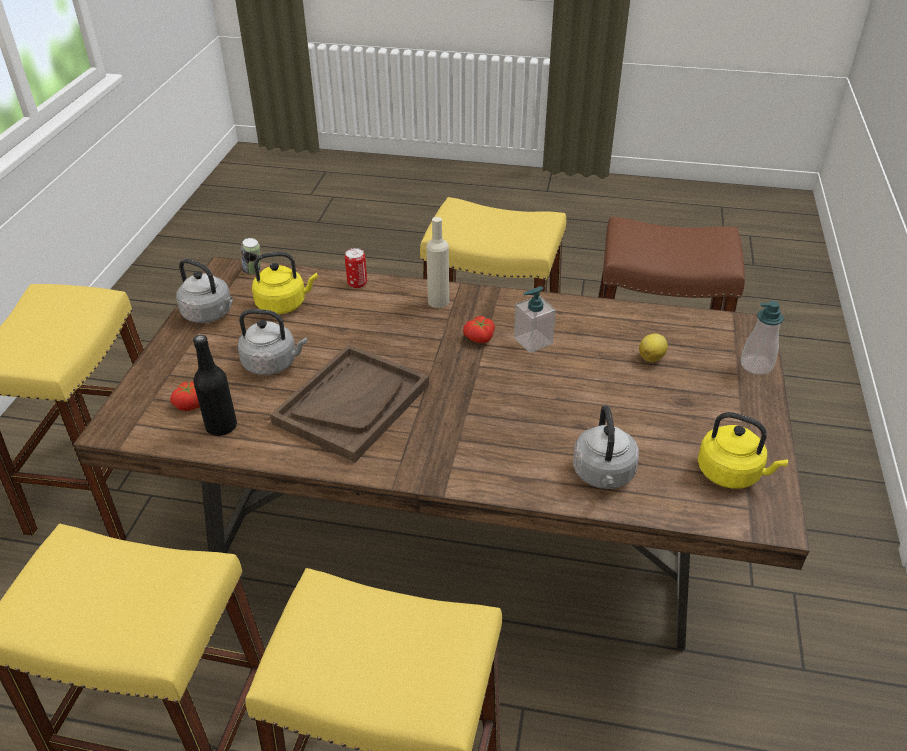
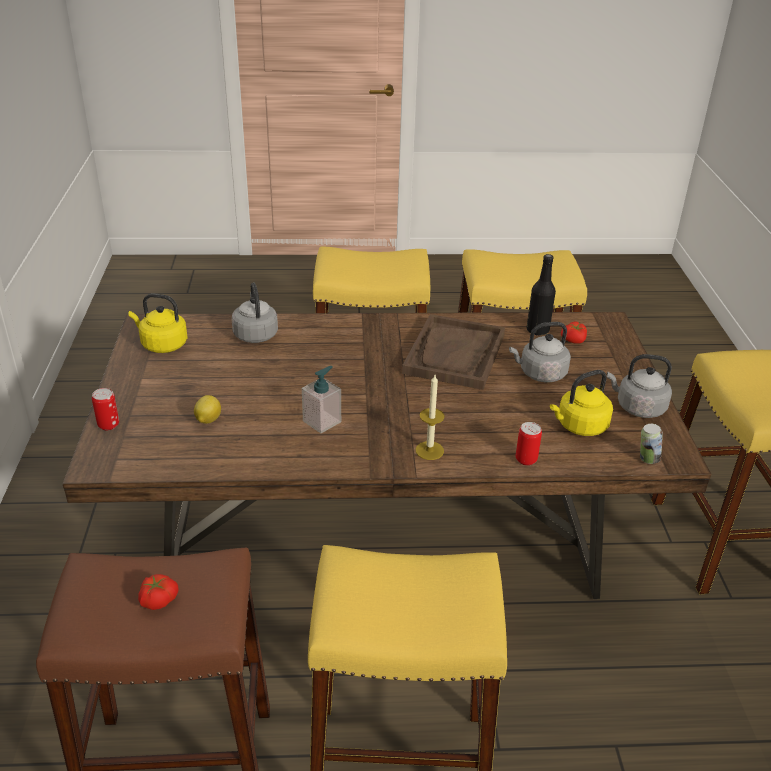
camera: 165 degrees right, 5 degrees down
beige bottle [426,217,449,308] -> candle [415,375,445,460]
tomato [463,316,495,343] -> tomato moved to [138,574,178,610]
soap dispenser [741,301,784,375] -> can [92,388,119,430]

